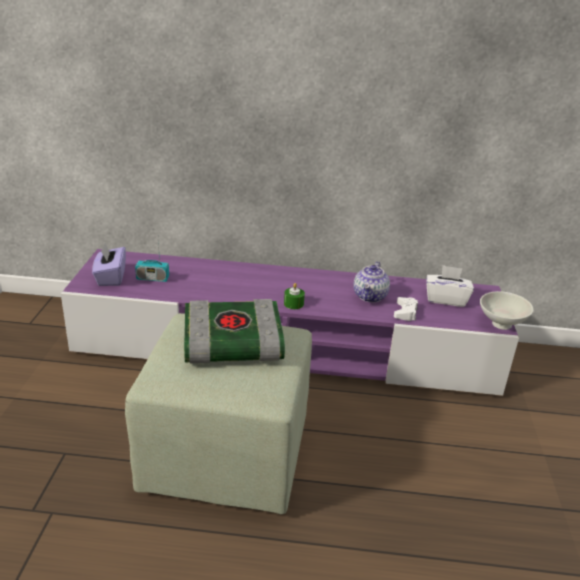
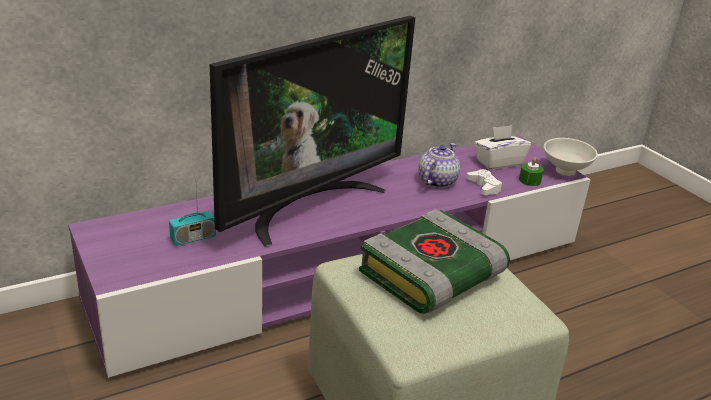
camera: 35 degrees left, 0 degrees up
purple tissue box [92,243,126,286] -> none
green candle [284,283,305,309] -> green candle moved to [519,157,544,186]
teapot [353,261,390,303] -> teapot turned 135 degrees counterclockwise [418,143,460,188]
none -> television [210,16,416,247]

